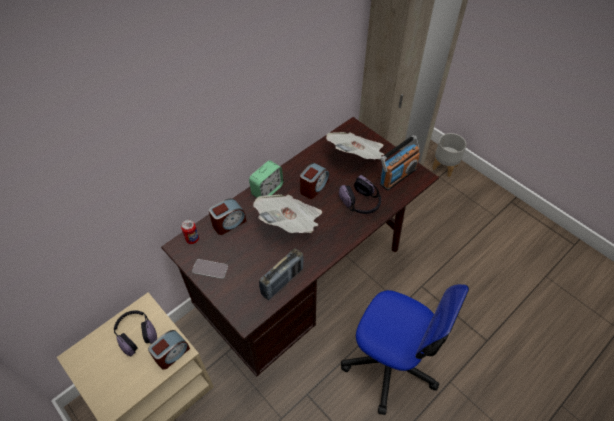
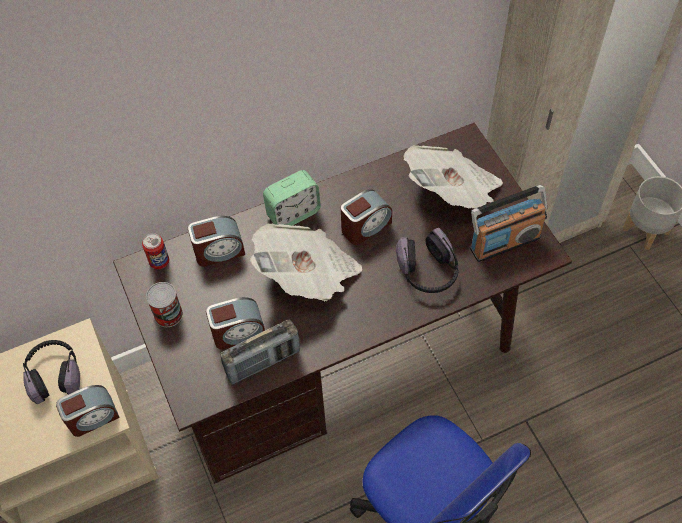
camera: 20 degrees right, 5 degrees up
phone [192,259,228,279] -> can [146,282,183,327]
none -> alarm clock [206,297,265,350]

